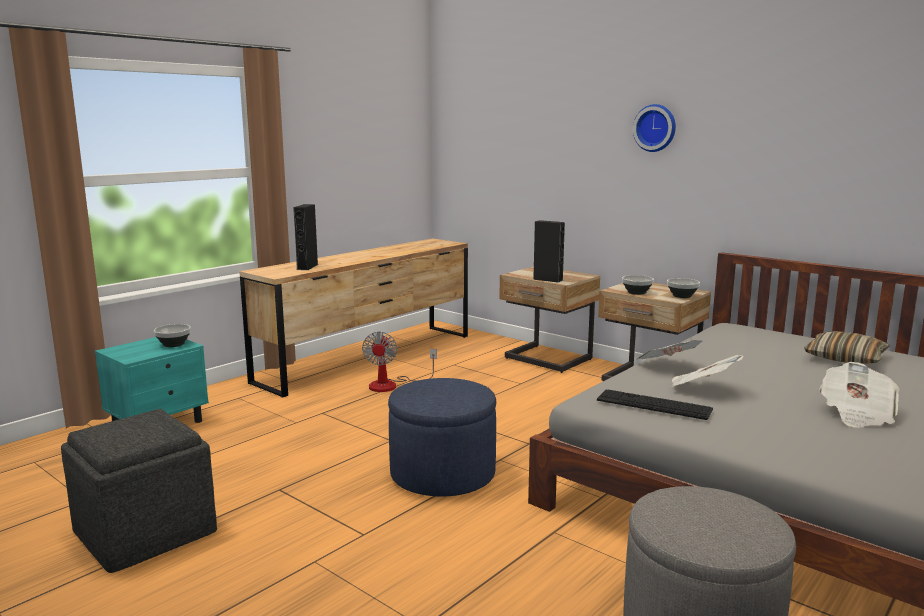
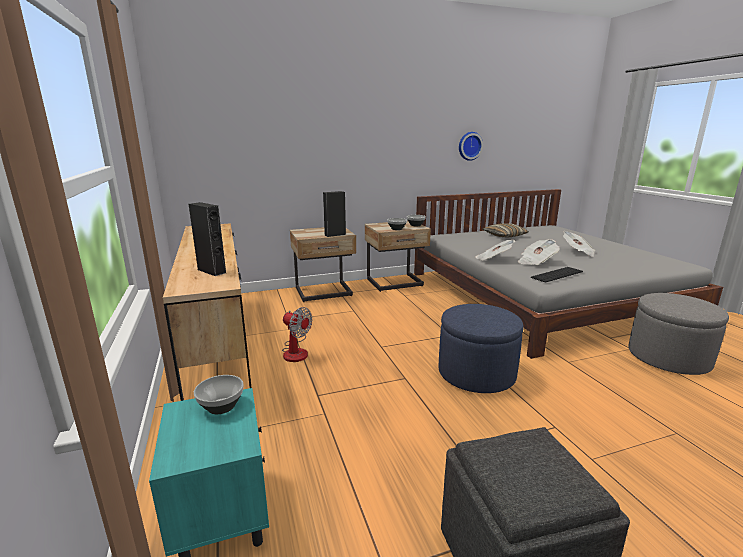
camera: 60 degrees left, 5 degrees up
wall clock [633,104,676,152] -> wall clock moved to [459,132,483,161]

